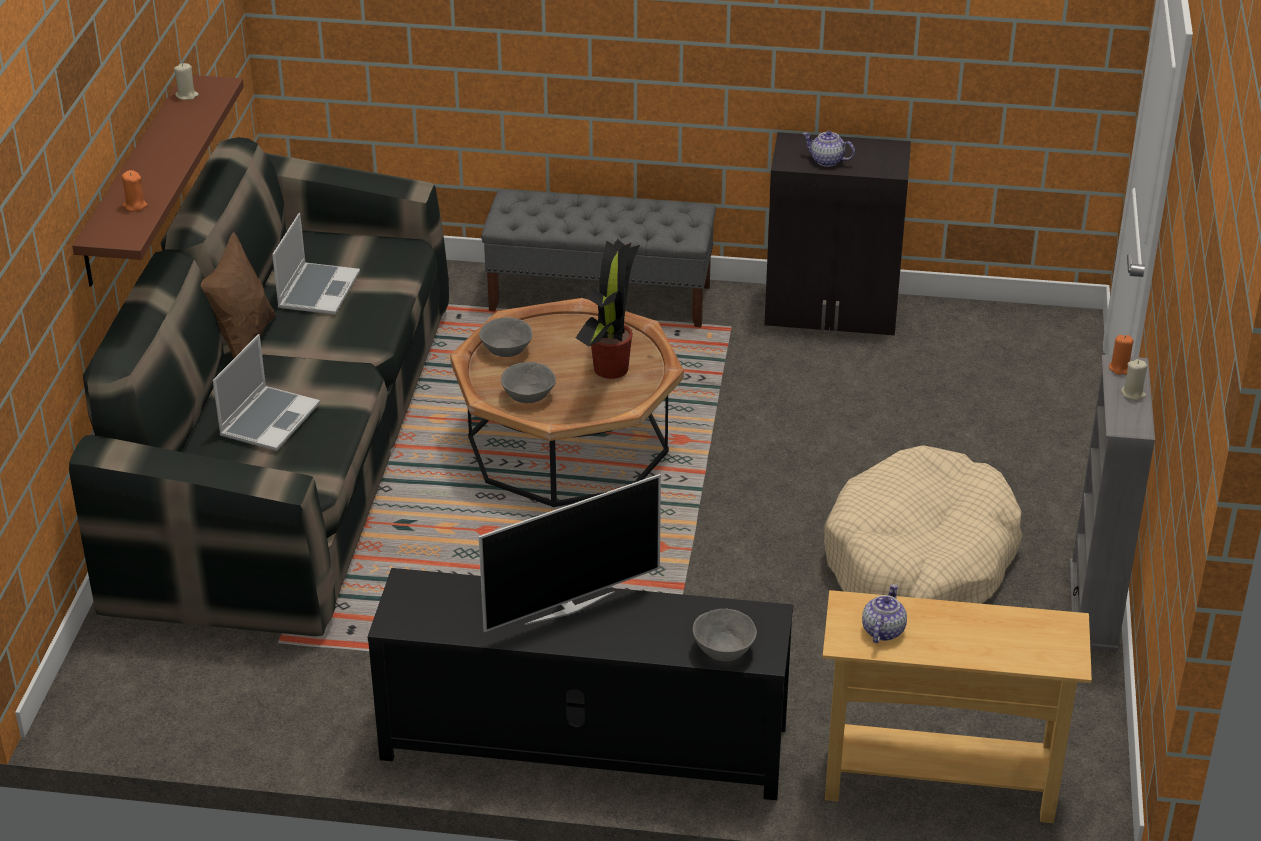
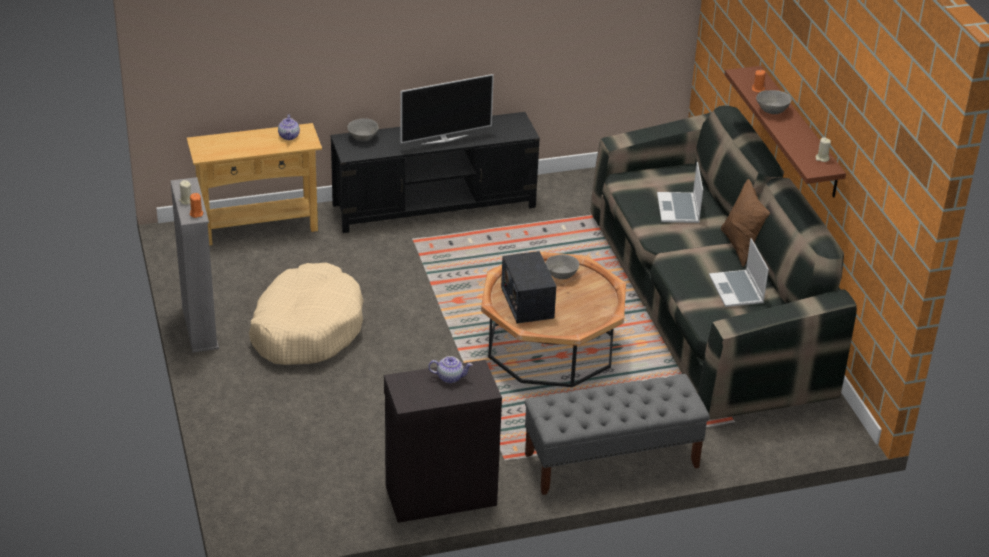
camera: 155 degrees right, 0 degrees up
grey bowl [479,317,532,357] -> grey bowl moved to [756,90,792,114]
television [479,474,661,632] -> television turned 150 degrees counterclockwise [400,74,494,144]
potted plant [576,239,640,379] -> radio [501,251,556,323]

